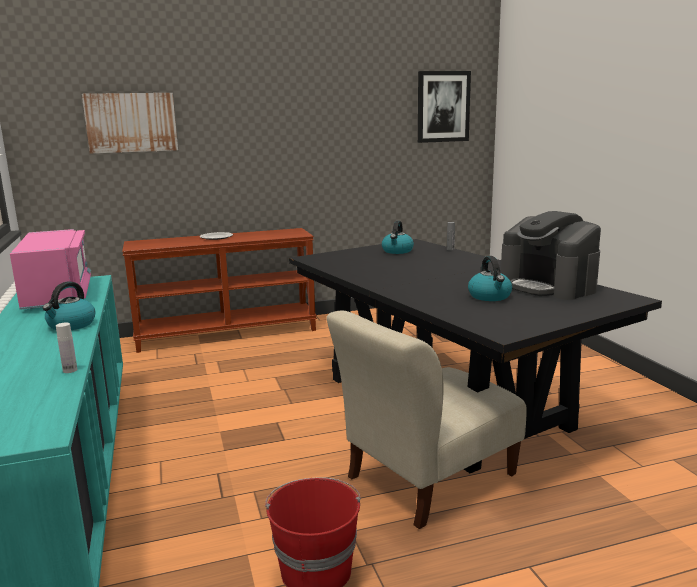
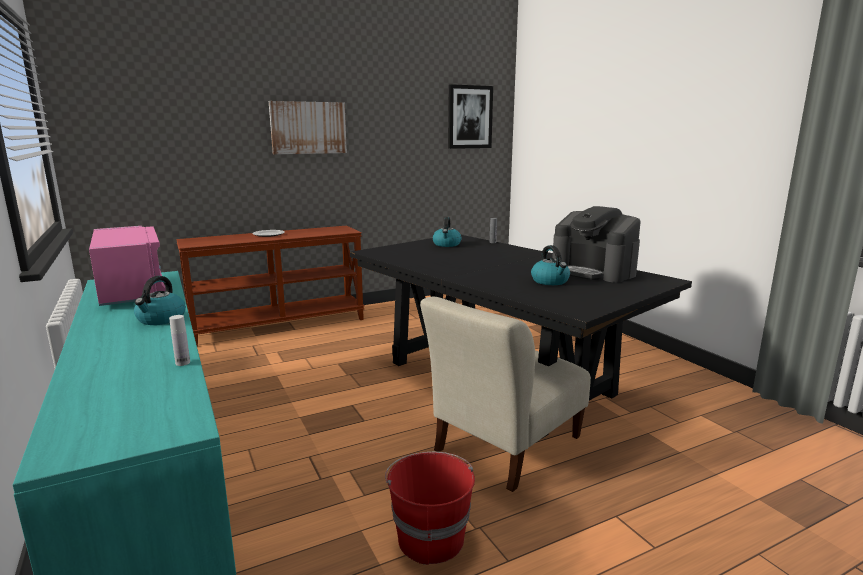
camera: 10 degrees left, 0 degrees up
picture [82,93,178,154] -> picture moved to [269,101,347,154]

